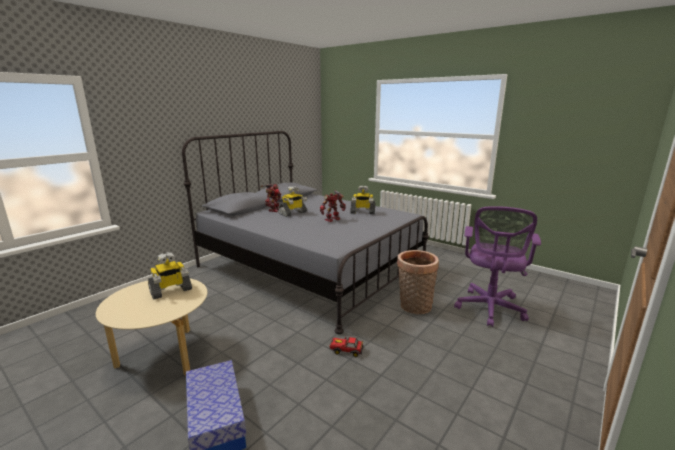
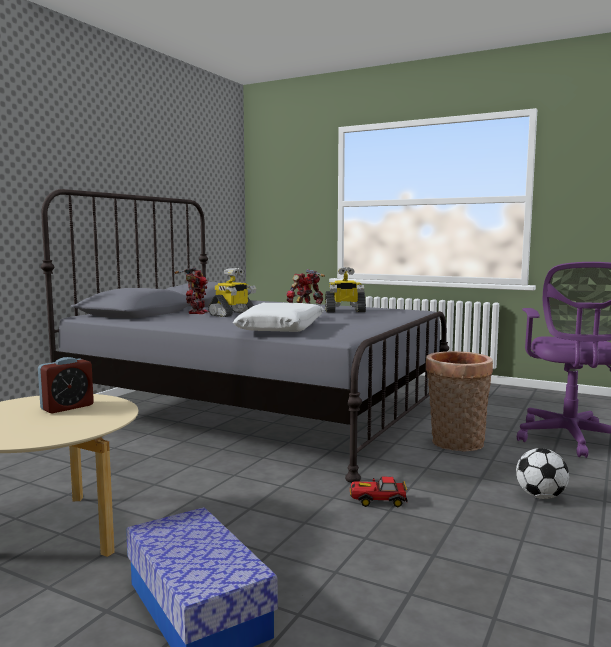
camera: 10 degrees left, 10 degrees down
toy robot [148,252,192,300] -> alarm clock [38,357,94,414]
none -> white pillow [233,303,324,332]
none -> football [516,448,569,499]

